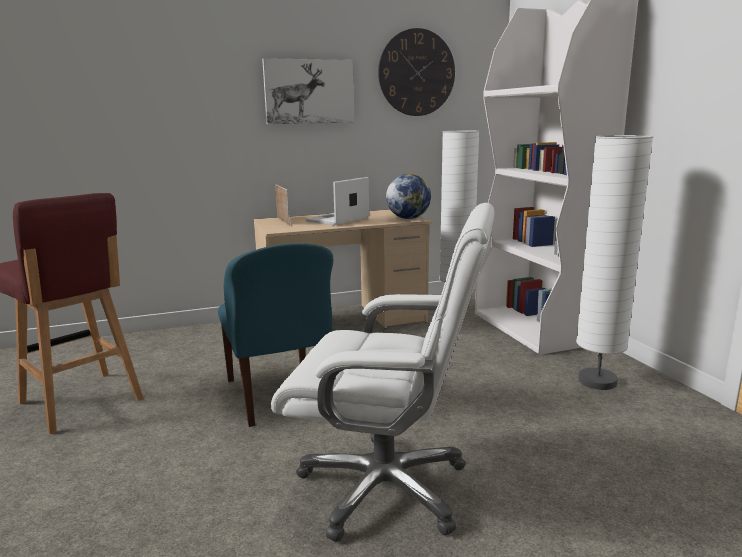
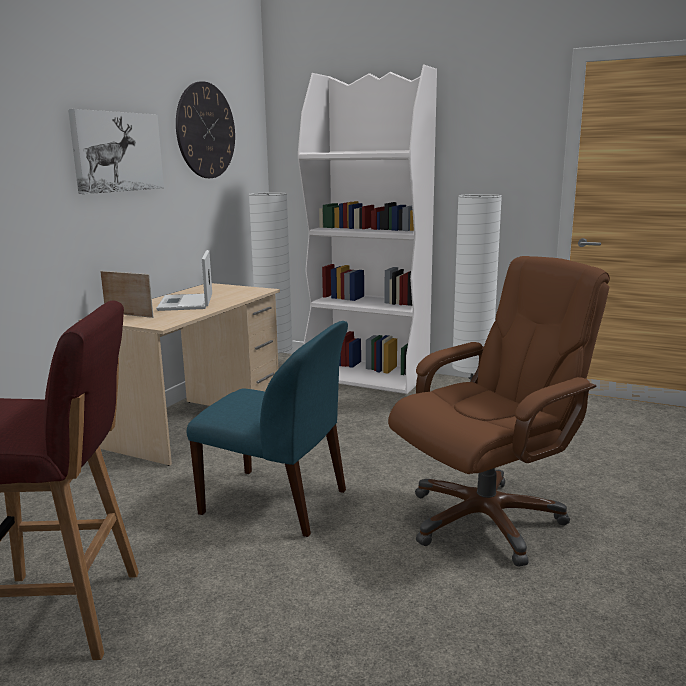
camera: 45 degrees left, 0 degrees up
white office chair [271,203,494,542] -> brown office chair [388,256,610,567]
globe [386,174,431,219] -> none

